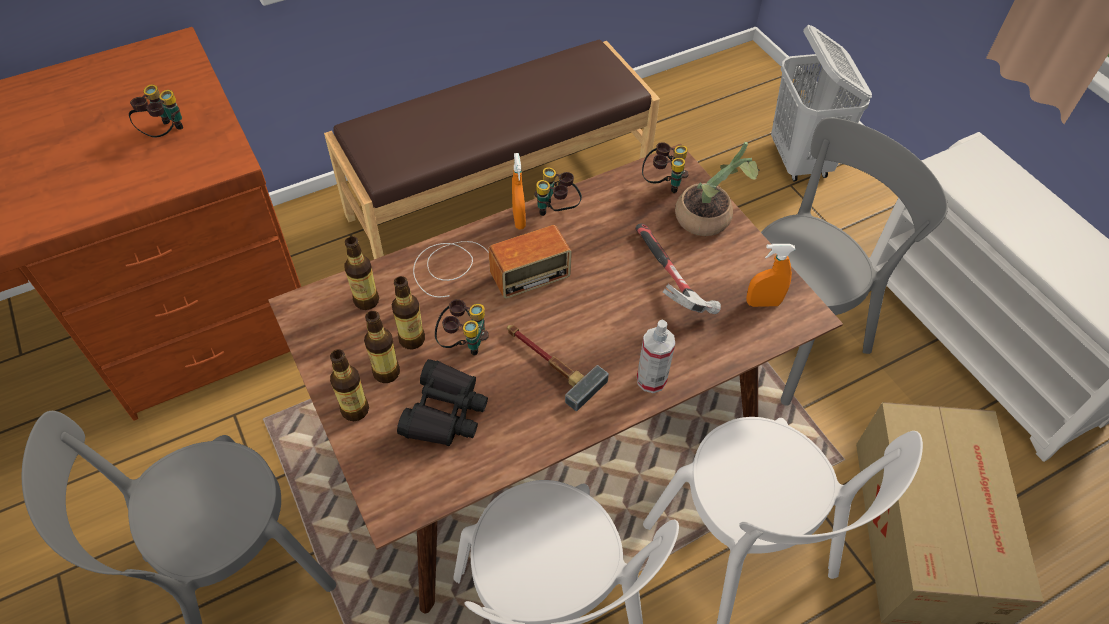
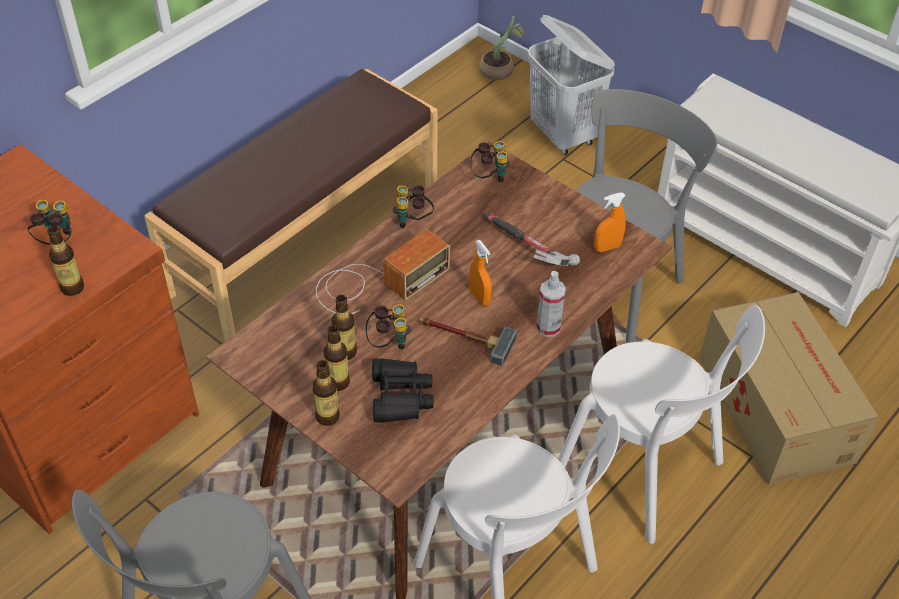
camera: 20 degrees left, 5 degrees down
bottle [344,236,379,310] -> bottle moved to [47,226,84,296]
orange spray bottle [512,153,526,229] -> orange spray bottle moved to [470,240,492,306]
potted plant [675,142,760,236] -> potted plant moved to [479,16,524,80]

